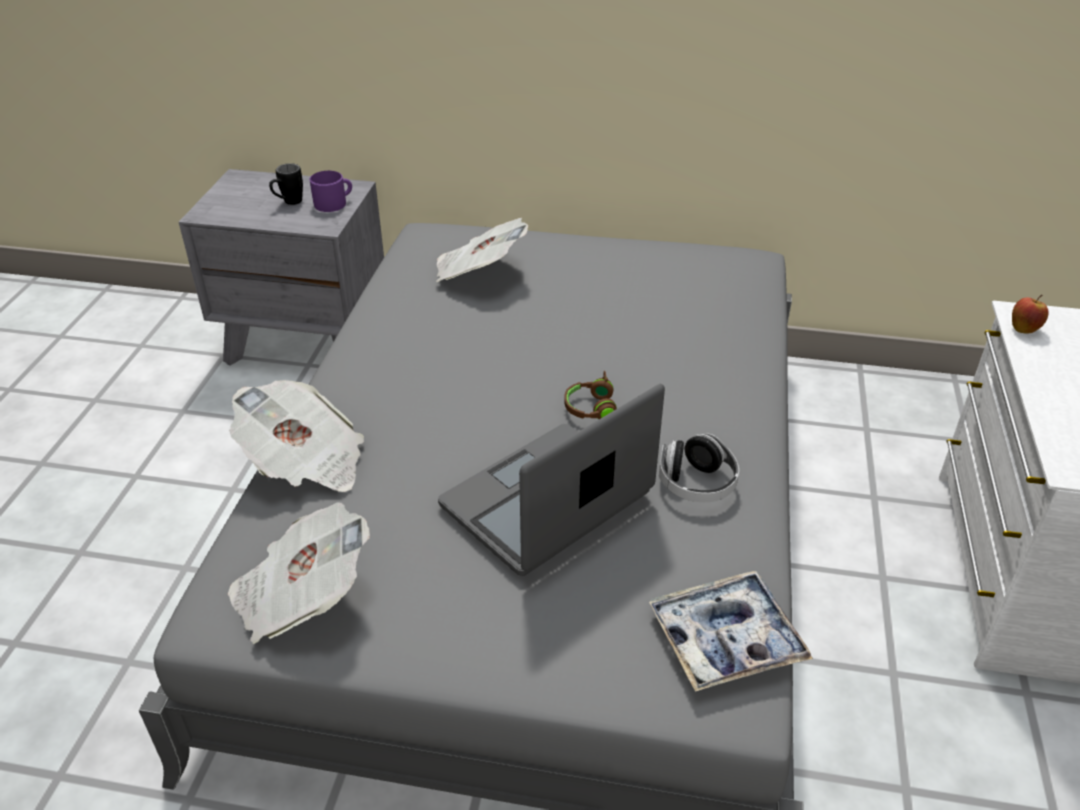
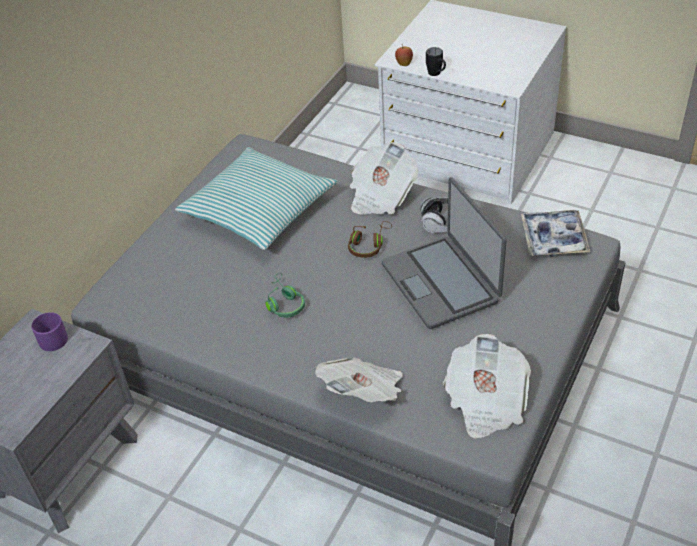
camera: 70 degrees left, 5 degrees up
black mug [269,163,303,205] -> black mug moved to [426,47,446,76]
newspaper [436,218,528,282] -> newspaper moved to [350,142,418,215]
none -> pillow [175,147,338,250]
none -> green headphones [266,273,305,318]

